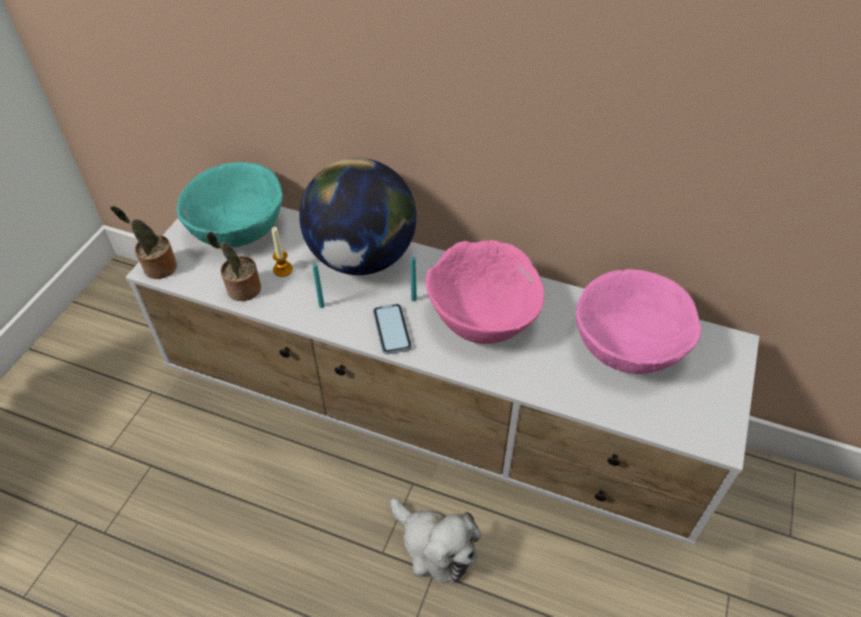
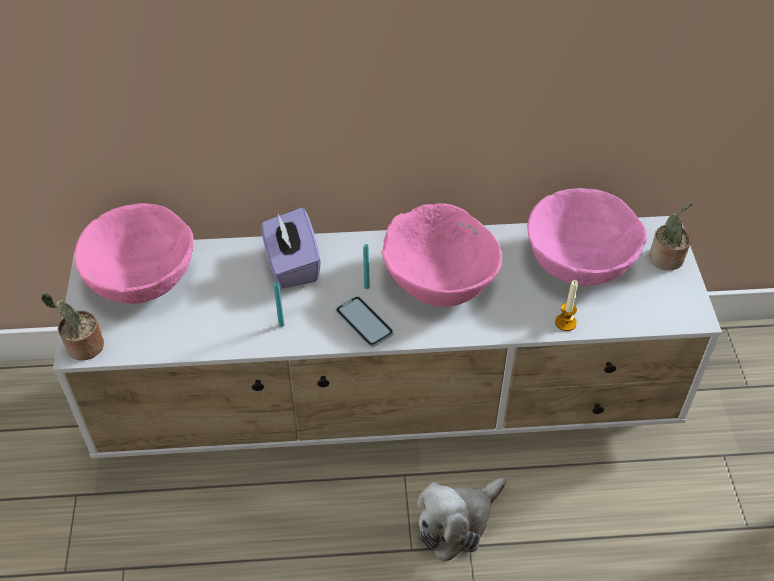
camera: 25 degrees left, 0 degrees up
turquoise bowl [177,162,283,247] -> pink bowl [74,203,193,304]
potted plant [207,231,261,301] -> potted plant moved to [649,202,692,270]
candle [272,227,293,277] -> candle moved to [555,280,578,331]
globe [299,158,417,275] -> purple tissue box [261,208,321,288]
plush toy [391,498,481,583] -> plush toy turned 120 degrees clockwise [417,478,506,562]

